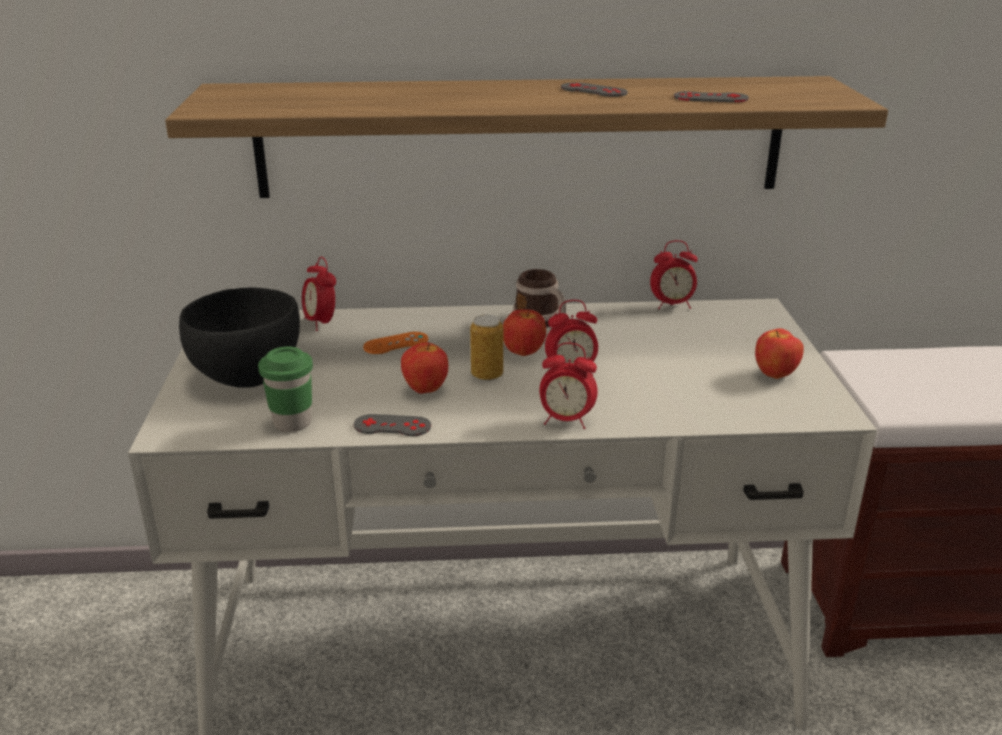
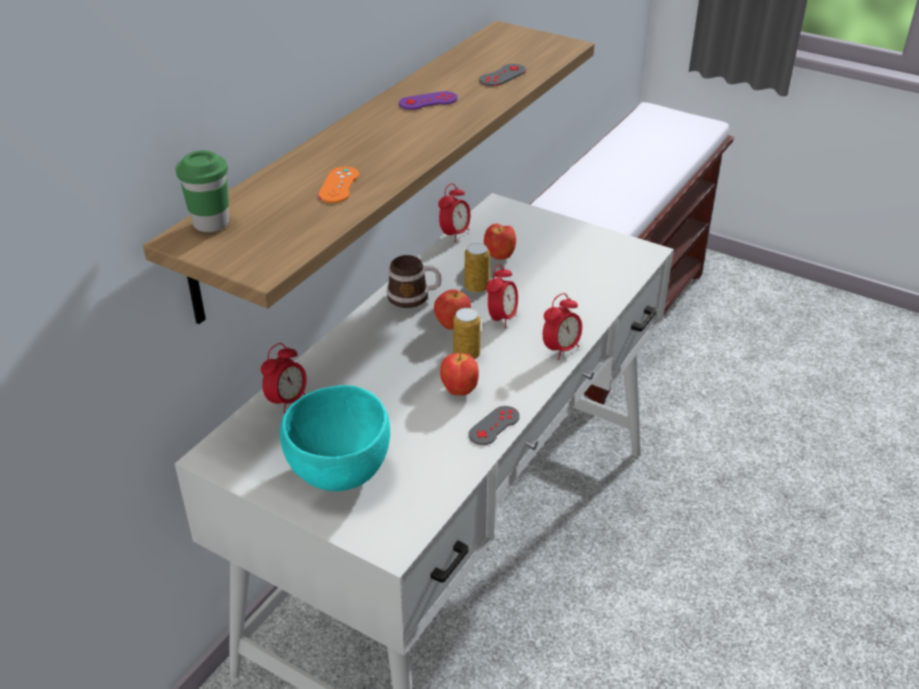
camera: 55 degrees left, 10 degrees up
black bowl [179,288,300,388] -> turquoise bowl [280,385,390,491]
green cup [258,346,313,432] -> green cup moved to [176,150,229,232]
alarm clock [302,257,336,331] -> alarm clock turned 60 degrees counterclockwise [261,343,307,413]
orange game controller [363,332,428,354] -> orange game controller moved to [318,167,359,203]
grey game controller [561,82,628,97] -> purple game controller [399,91,458,110]
apple [755,328,804,379] -> apple moved to [484,224,516,260]
none -> can [465,243,490,293]

